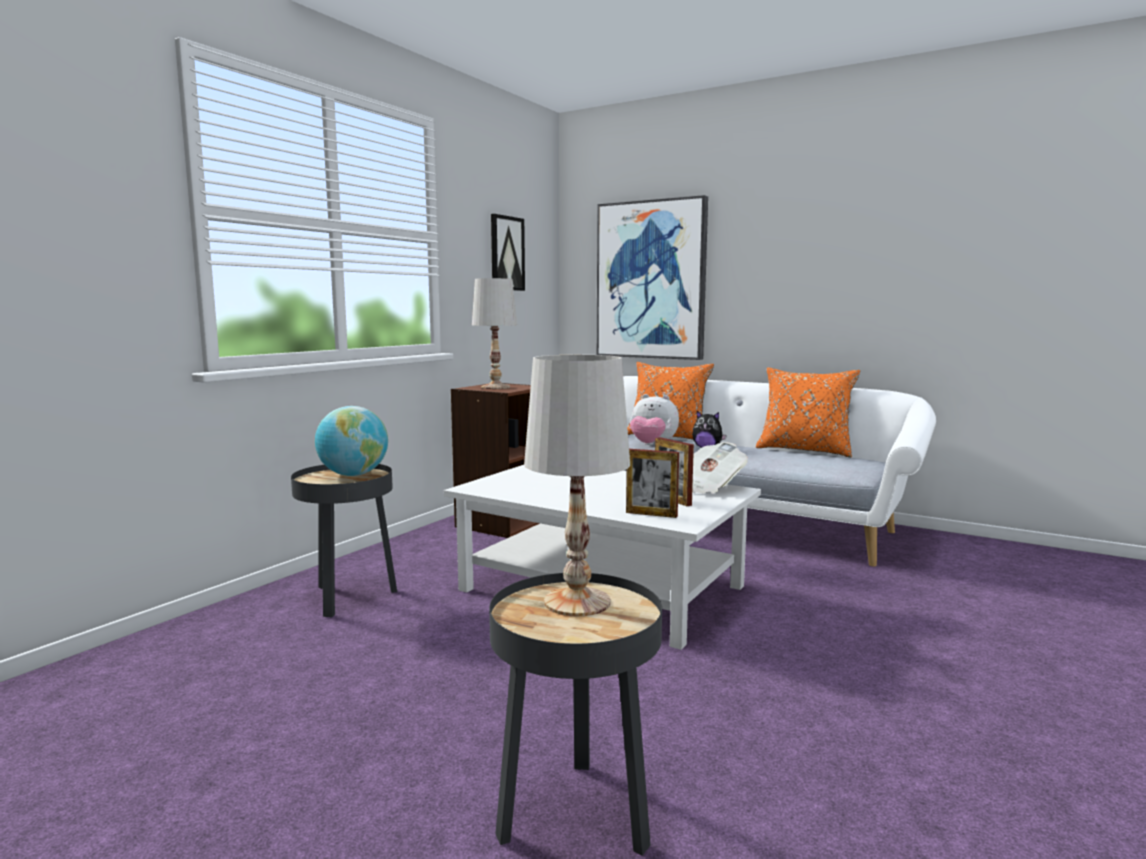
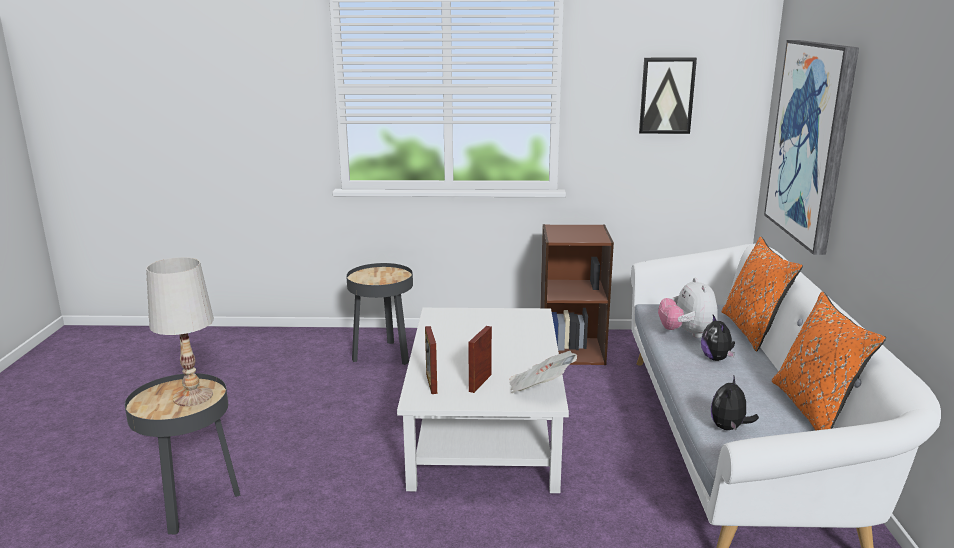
camera: 60 degrees right, 10 degrees up
globe [315,406,388,476] -> none
white table lamp [472,278,517,389] -> none
none -> plush toy [711,376,759,430]

